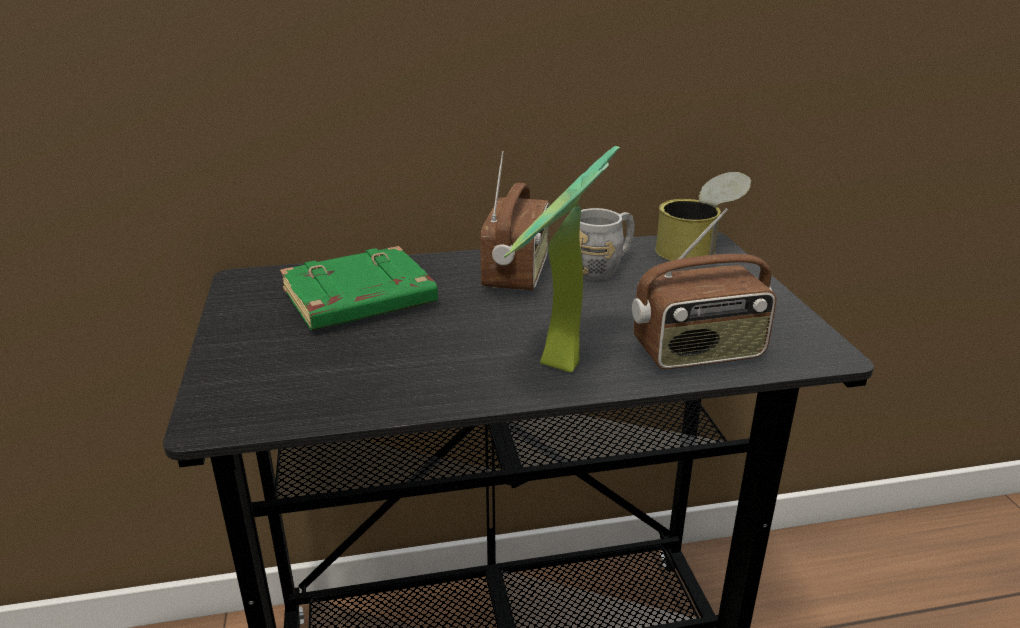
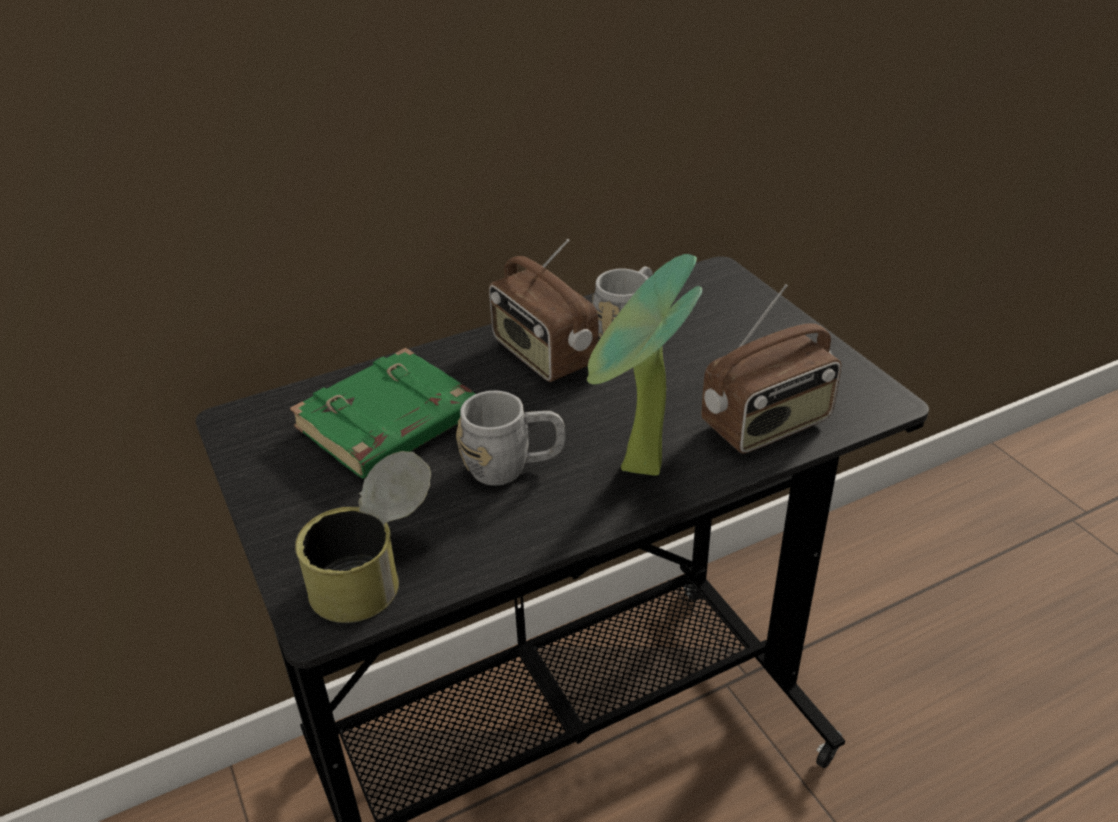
camera: 15 degrees left, 10 degrees up
radio [480,151,549,290] -> radio turned 150 degrees clockwise [489,239,599,382]
can [655,172,751,261] -> can moved to [295,451,431,623]
none -> grey mug [456,391,566,486]

